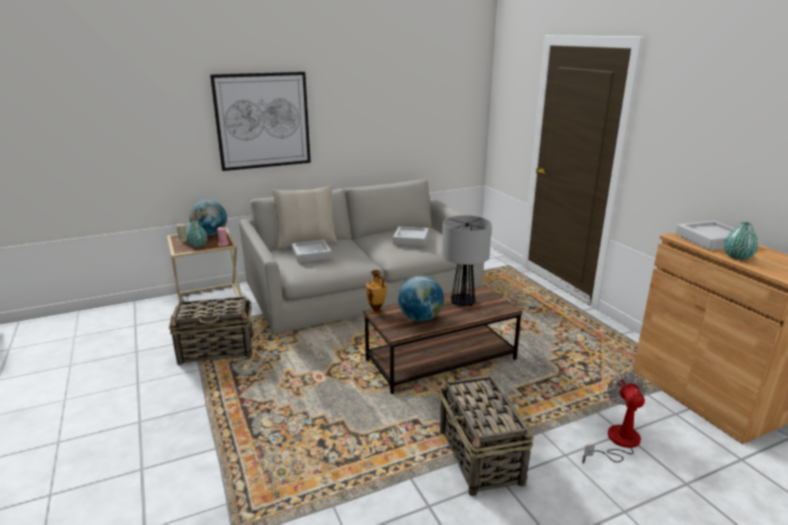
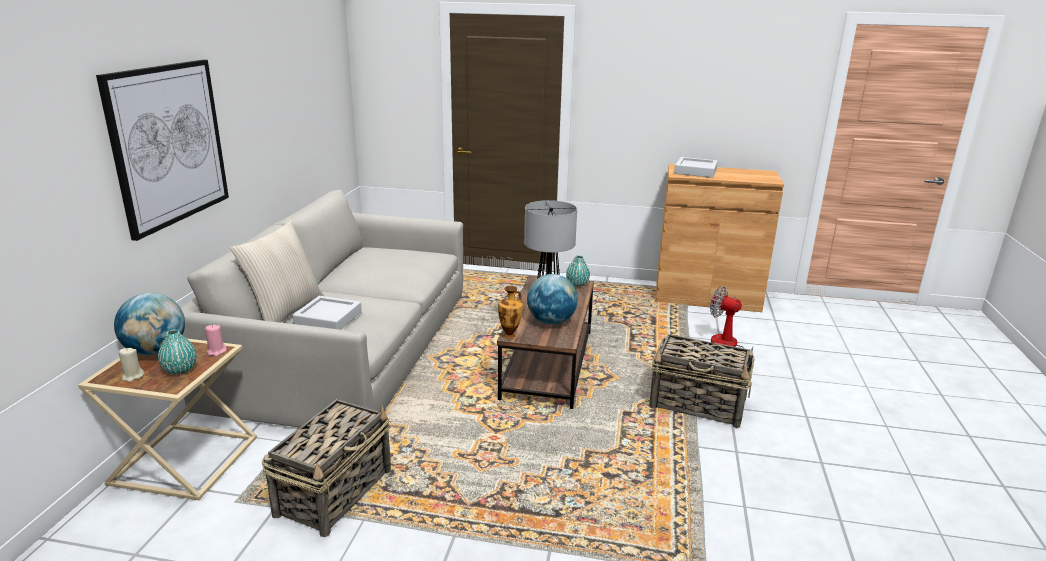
camera: 55 degrees left, 0 degrees up
grey tray [393,227,429,246] -> none
turquoise vase [724,222,758,260] -> turquoise vase moved to [566,255,590,287]

